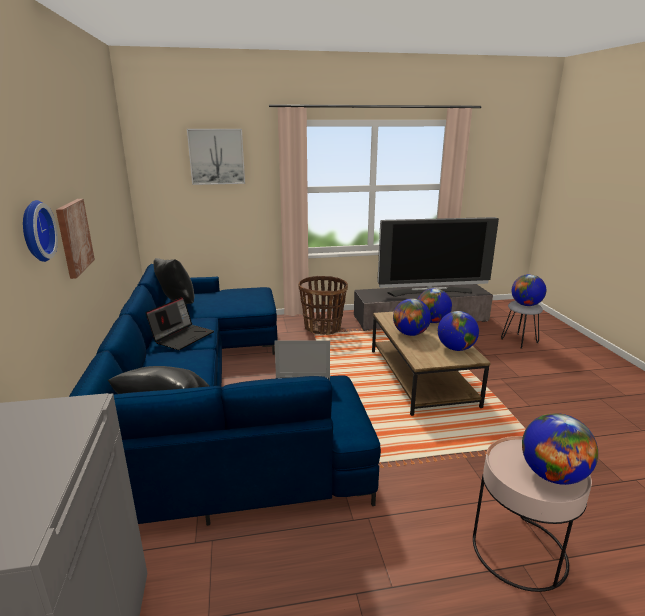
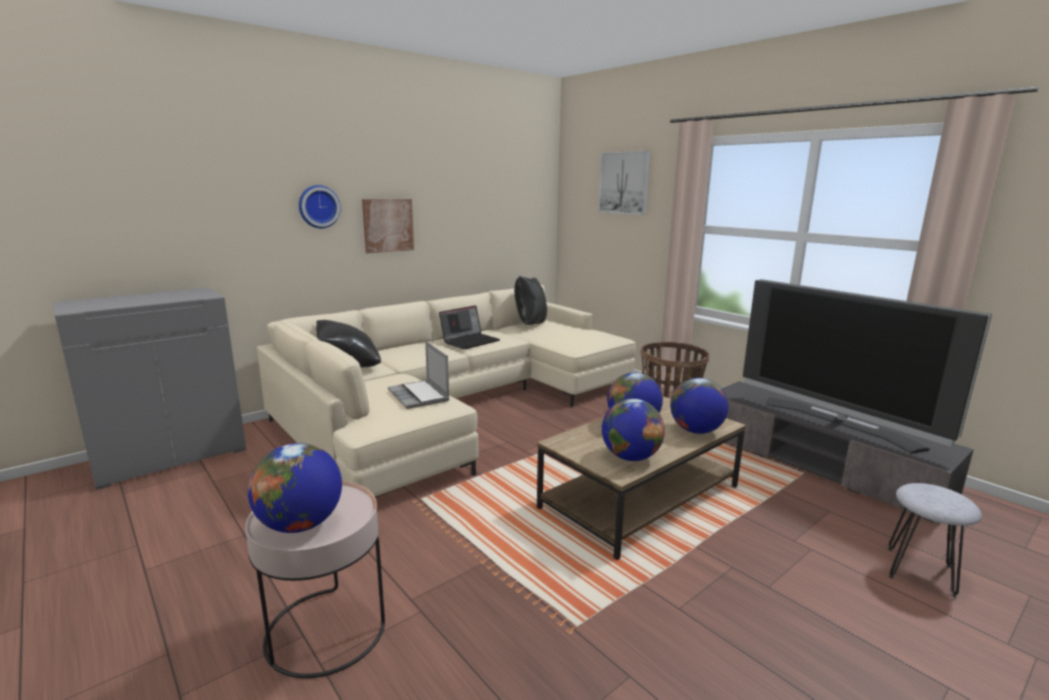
camera: 60 degrees right, 5 degrees down
blue sofa [69,264,381,526] -> beige sofa [257,285,636,498]
laptop [145,297,214,350] -> laptop turned 45 degrees counterclockwise [439,305,500,349]
globe [512,274,546,306] -> none

